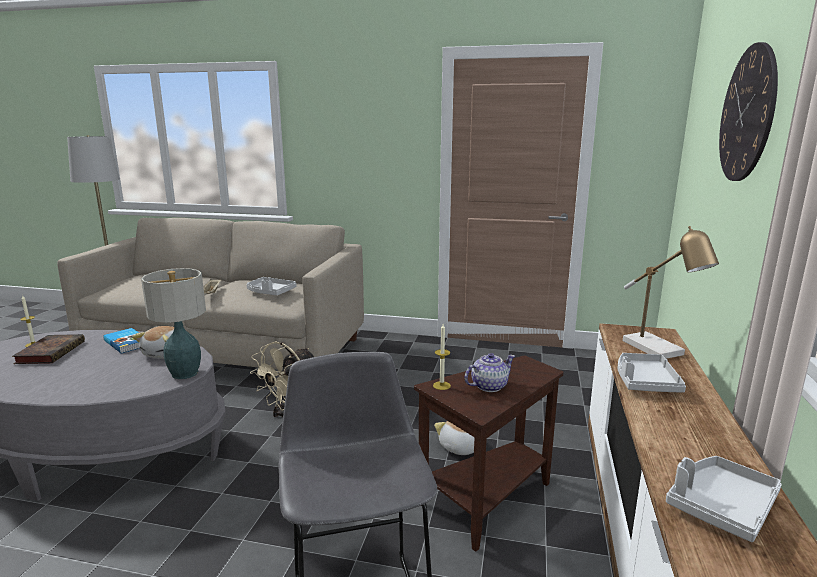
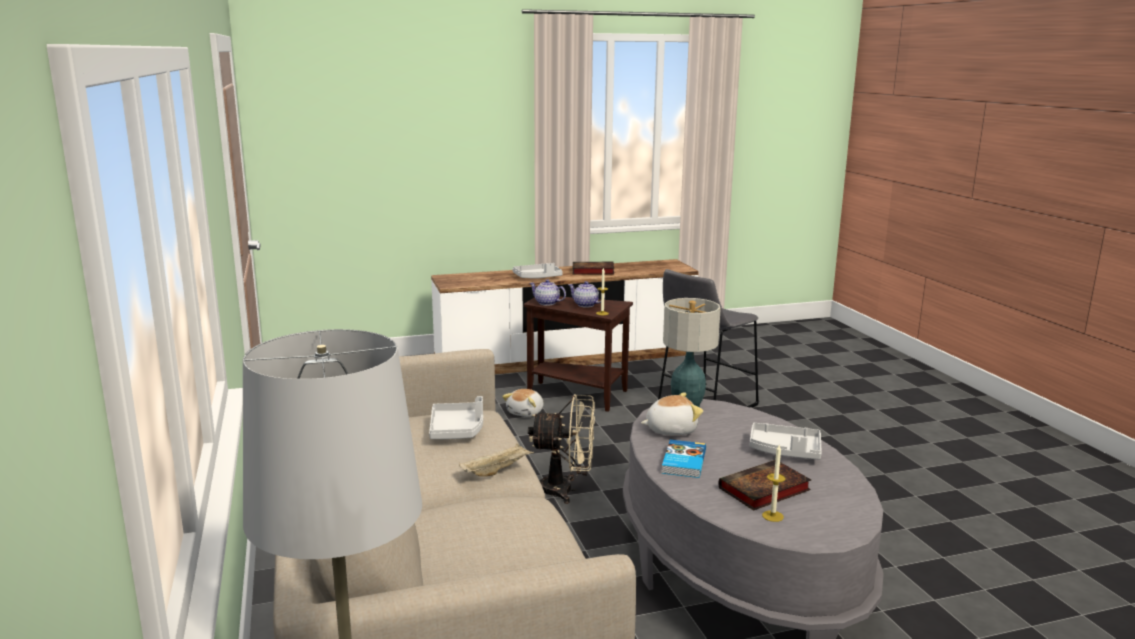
camera: 120 degrees left, 0 degrees up
table lamp [623,226,719,359] -> none
grey tray [666,456,782,542] -> grey tray moved to [750,423,822,460]
wall clock [719,42,778,181] -> none
none -> teapot [529,279,566,306]
none -> book [573,262,614,275]

